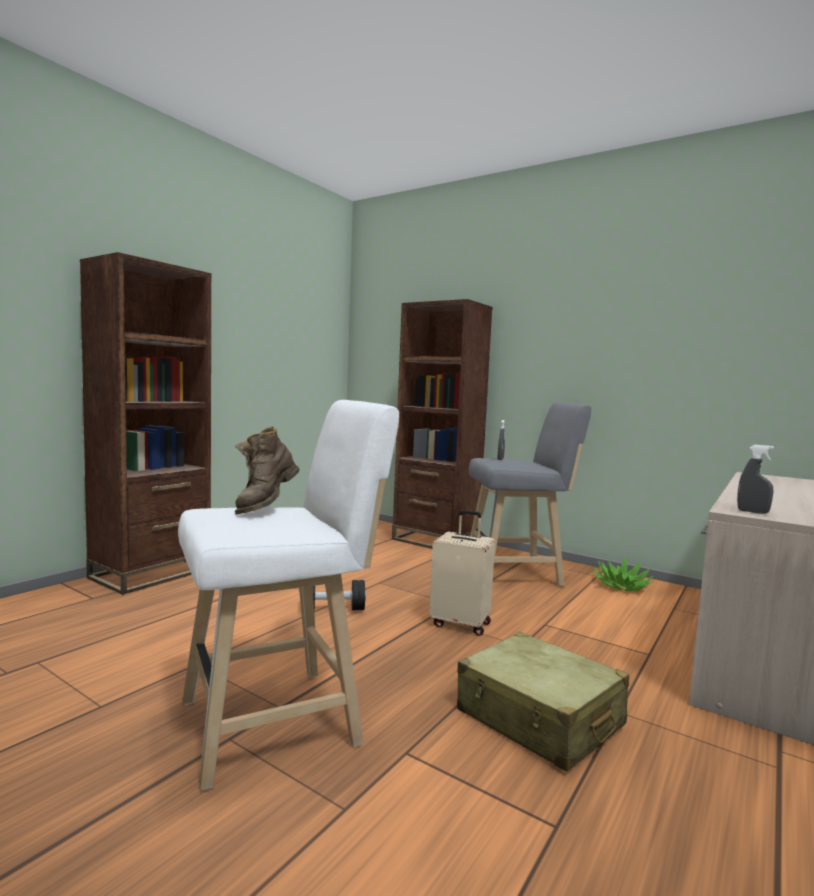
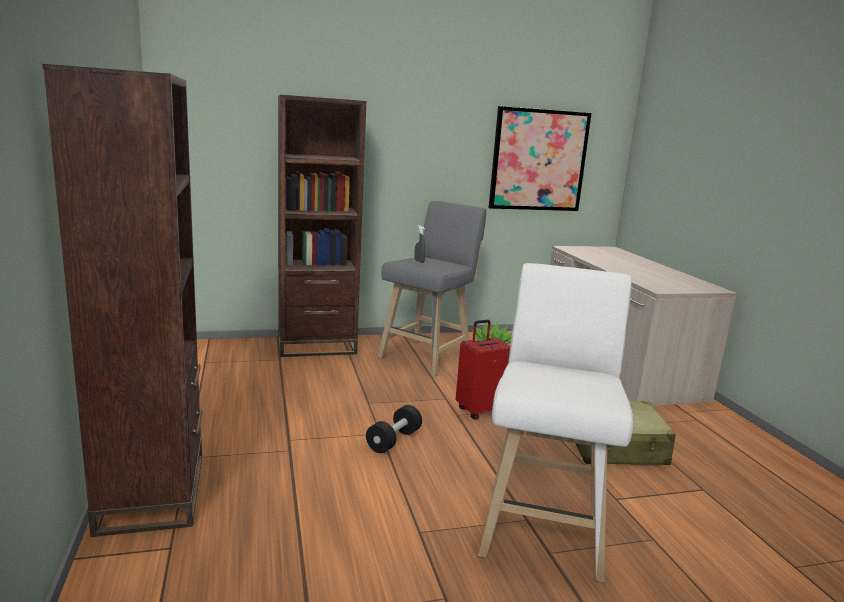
camera: 50 degrees left, 10 degrees up
brown boot [235,426,300,515] -> none
beige suitcase [429,510,495,636] -> red suitcase [456,320,510,420]
grey spray bottle [737,445,774,514] -> none
none -> picture [489,106,592,211]

